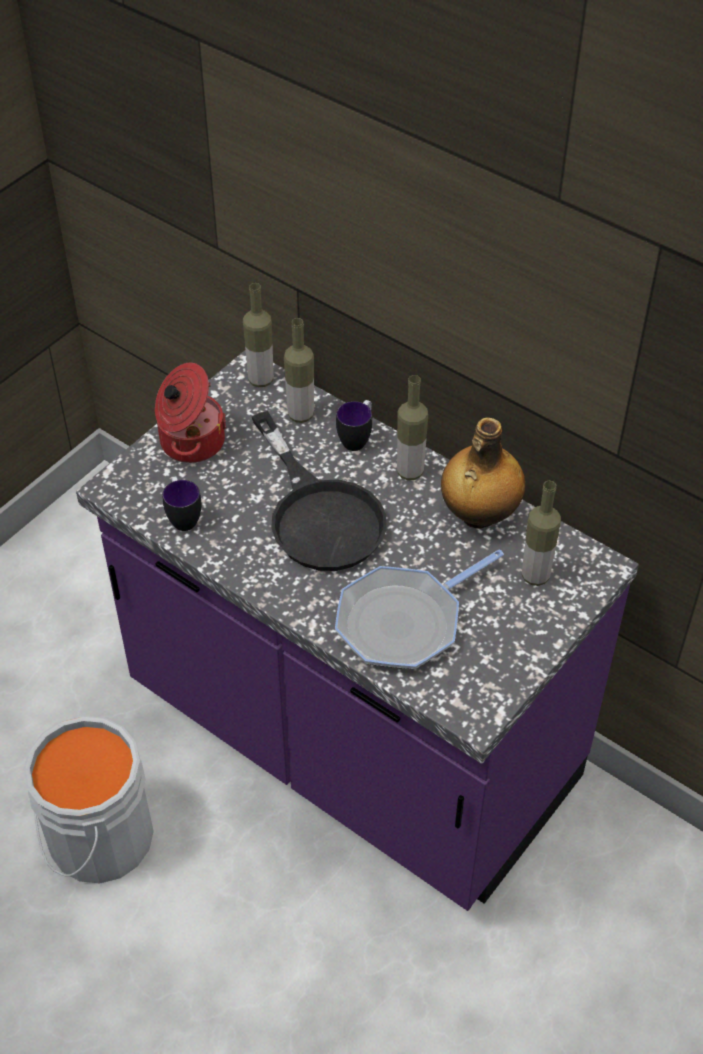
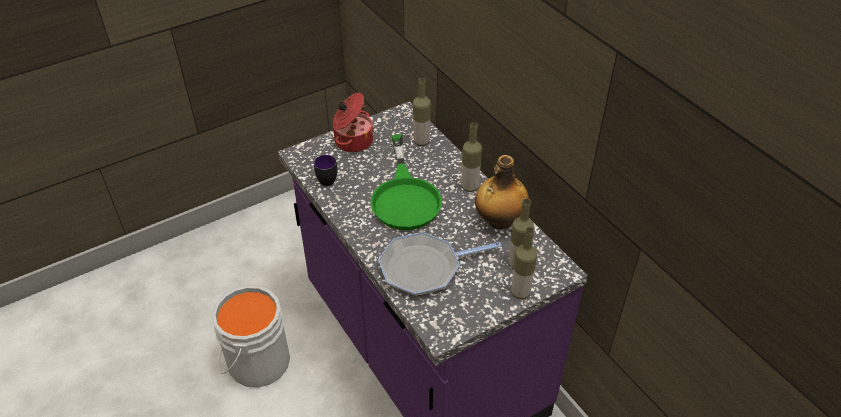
camera: 20 degrees right, 5 degrees down
bottle [243,283,274,387] -> bottle moved to [511,227,538,299]
black frying pan [252,411,387,571] -> green frying pan [370,134,442,230]
mug [336,400,372,451] -> none

